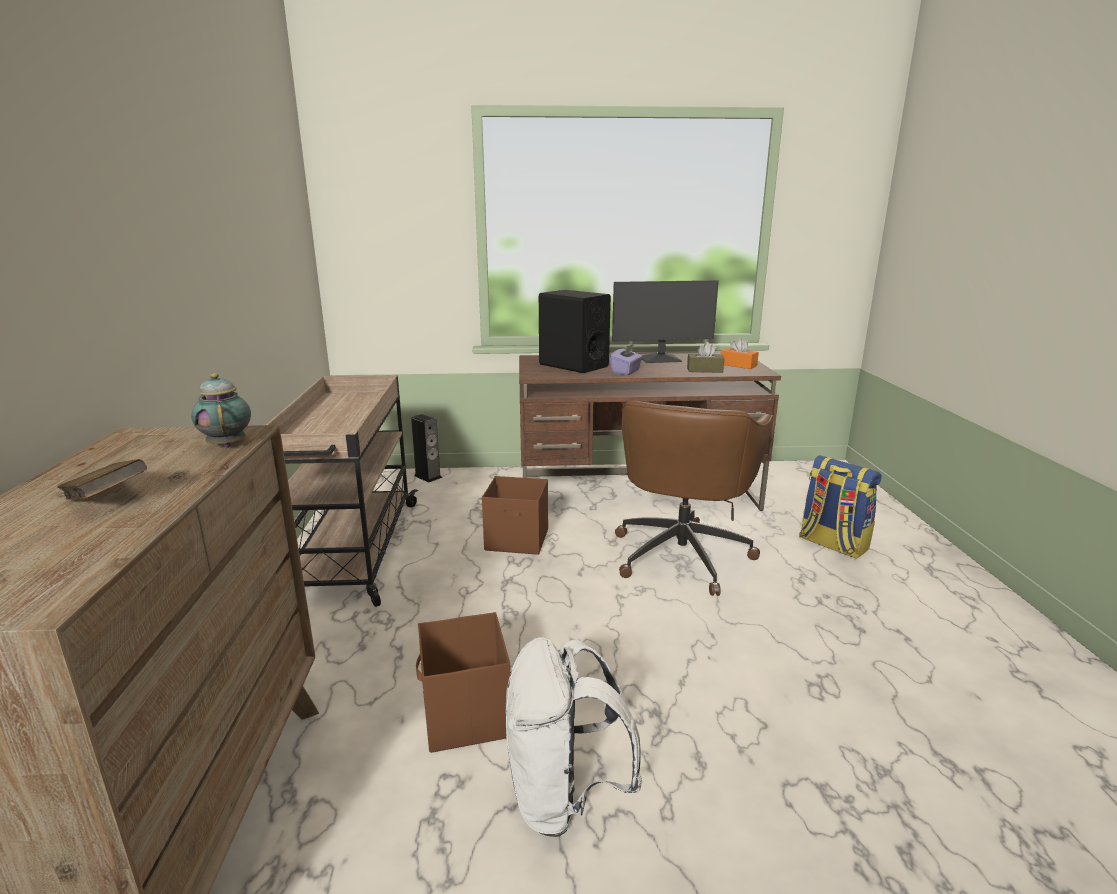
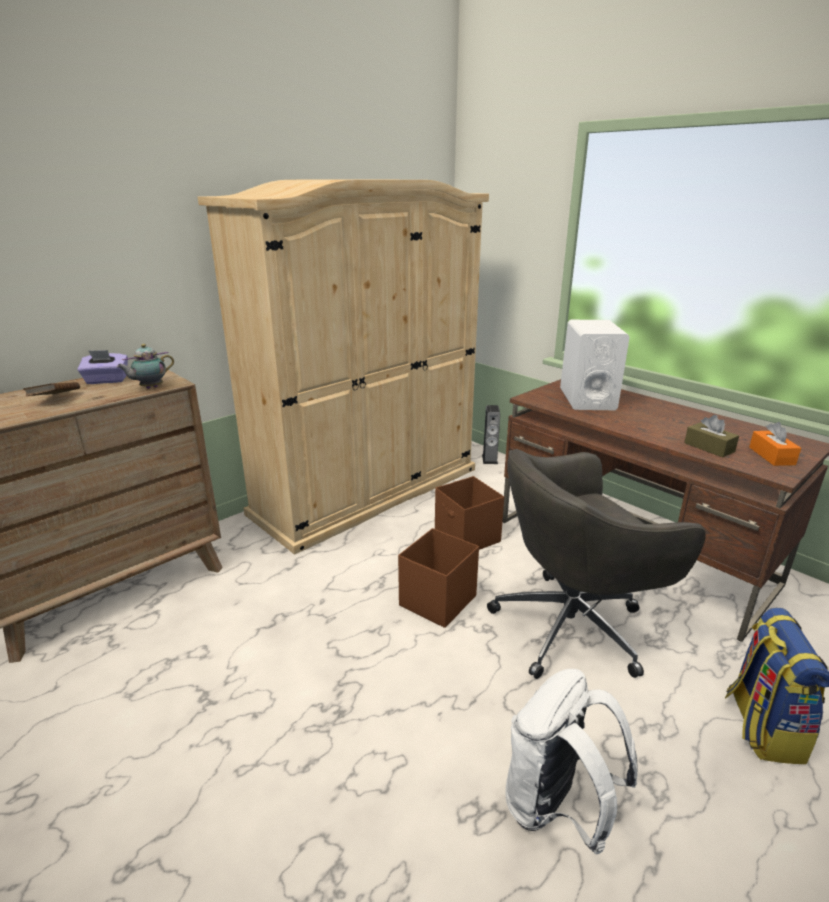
camera: 50 degrees right, 5 degrees up
teapot [191,373,251,448] -> teapot turned 150 degrees counterclockwise [116,344,174,389]
beige cart [266,375,418,607] -> beige wardrobe [198,180,489,555]
brown storage box [416,612,511,753] -> brown storage box moved to [398,528,479,628]
white backpack [505,637,643,837] -> white backpack moved to [505,669,638,854]
black speaker [539,290,611,373] -> white speaker [560,320,630,410]
purple tissue box [610,344,643,375] -> purple tissue box moved to [78,350,128,384]
monitor [612,280,719,363] -> none
brown office chair [615,401,773,596] -> grey office chair [487,449,706,679]

